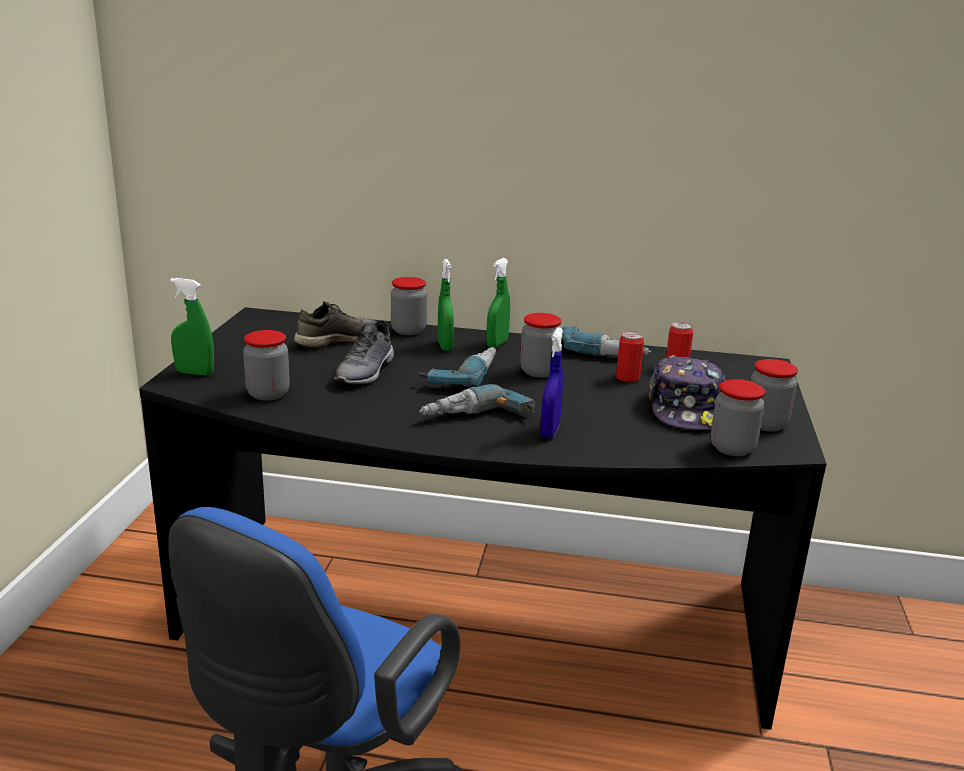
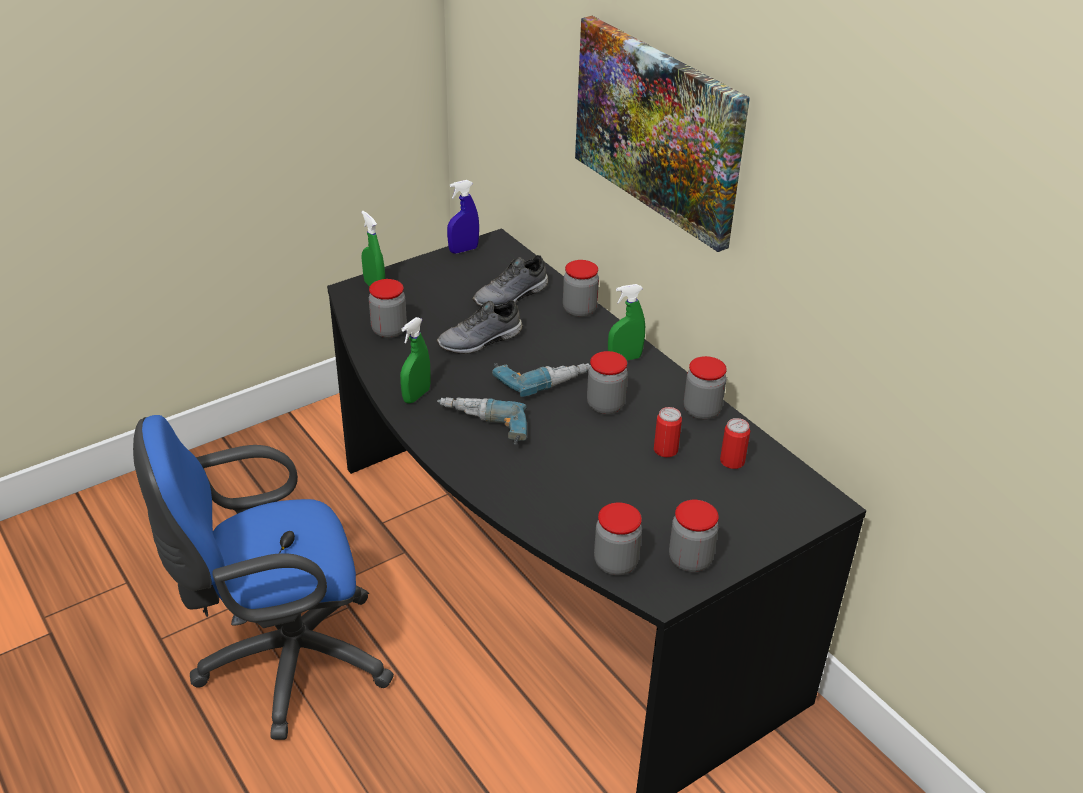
camera: 45 degrees right, 15 degrees up
grey shoe [294,301,377,348] -> grey shoe turned 135 degrees clockwise [472,255,548,306]
green spray bottle [437,259,454,351] -> green spray bottle moved to [400,317,431,404]
blue spray bottle [540,327,563,438] -> blue spray bottle moved to [447,180,479,254]
power drill [562,326,651,356] -> jar [684,356,727,420]
cap [649,355,725,430] -> none
none -> picture [575,16,750,252]

